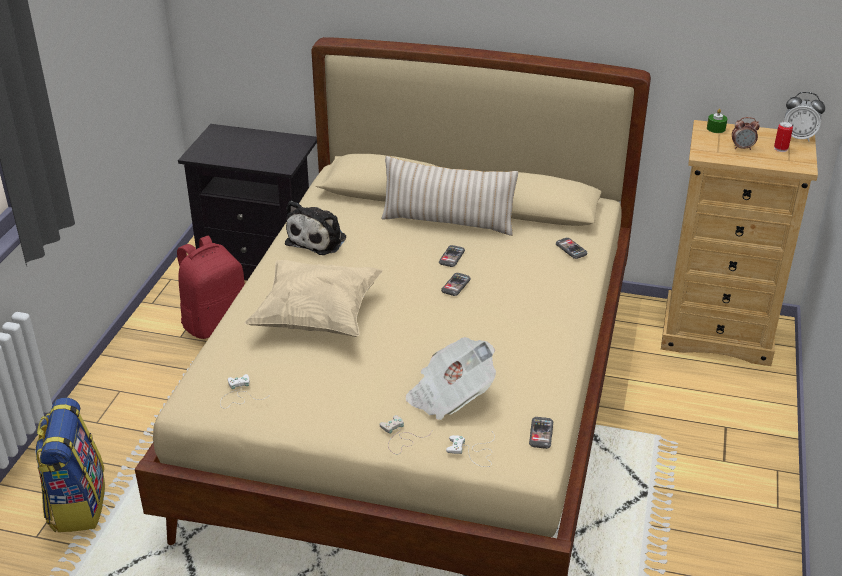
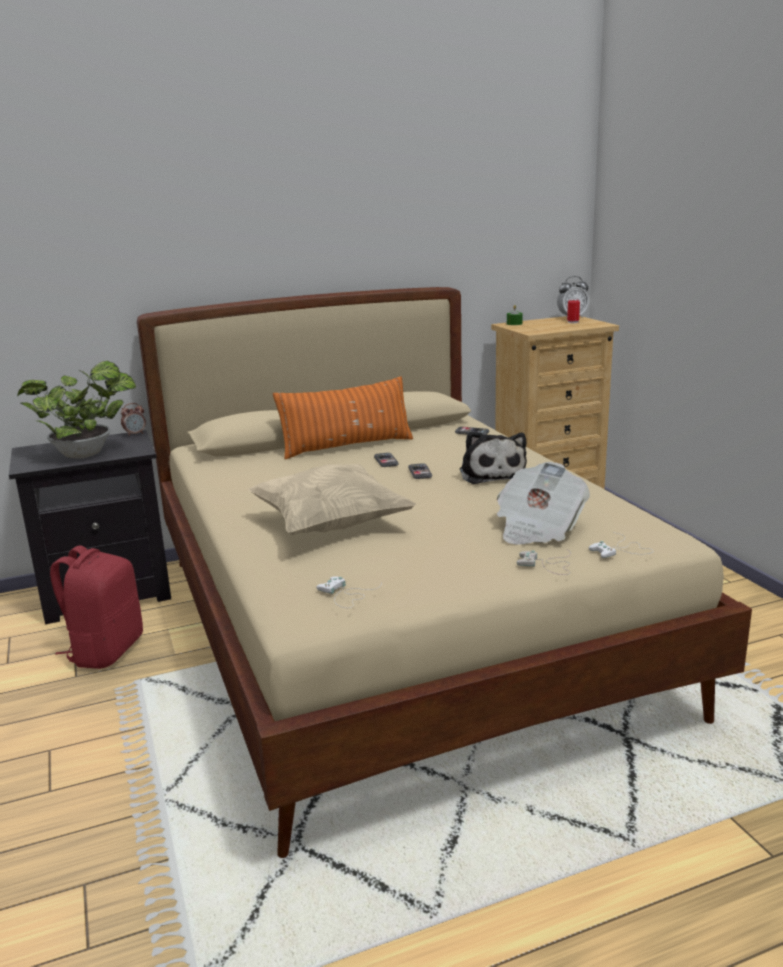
camera: 35 degrees left, 15 degrees down
backpack [35,398,105,532] -> none
plush toy [285,201,346,255] -> plush toy moved to [460,431,527,484]
beige pillow [381,156,518,236] -> orange pillow [273,376,413,459]
phone [529,417,553,449] -> none
alarm clock [732,117,760,150] -> alarm clock moved to [121,403,146,436]
none -> potted plant [17,361,136,459]

